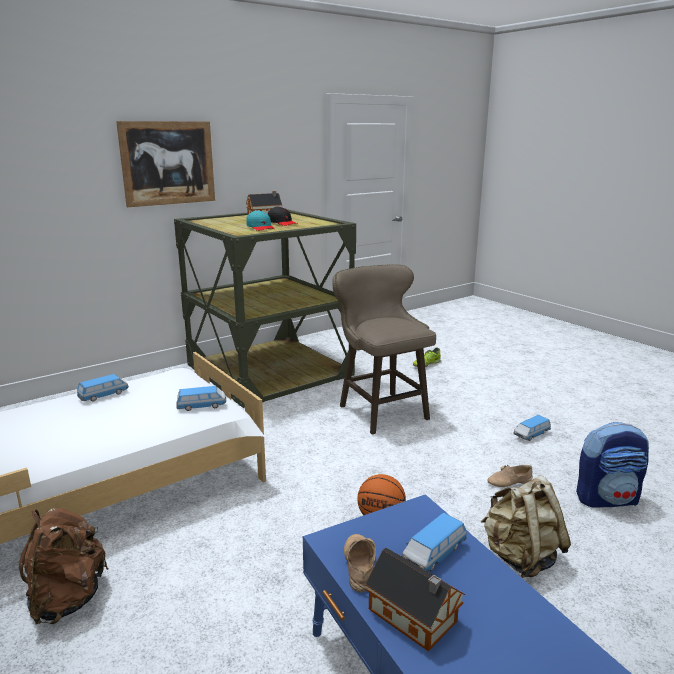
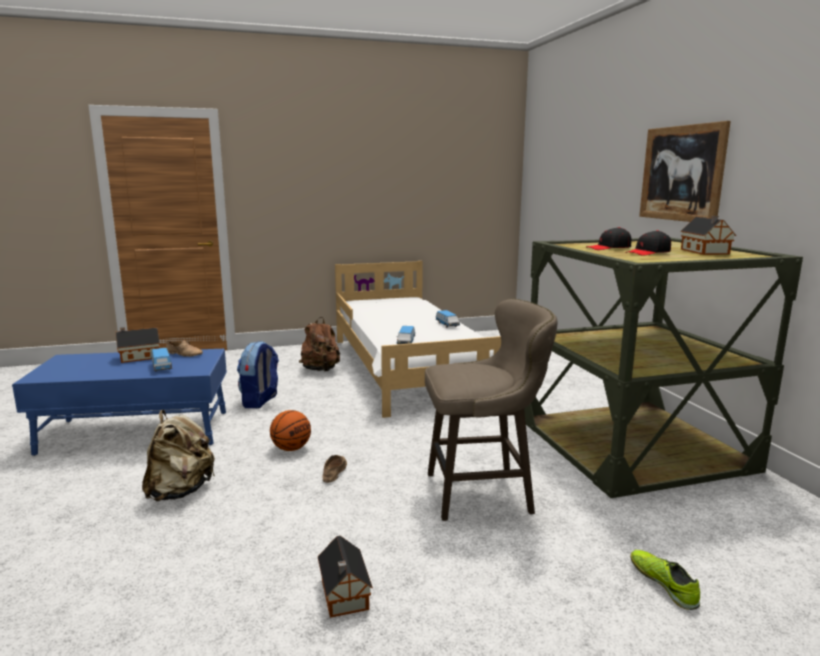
camera: 110 degrees right, 5 degrees down
turquoise cap [246,210,274,231] -> black cap [586,227,631,250]
beige shoe [488,465,533,487] -> beige shoe moved to [323,455,347,483]
toy car [513,415,551,441] -> toy house [318,536,373,618]
backpack [576,422,649,507] -> backpack moved to [237,341,279,408]

